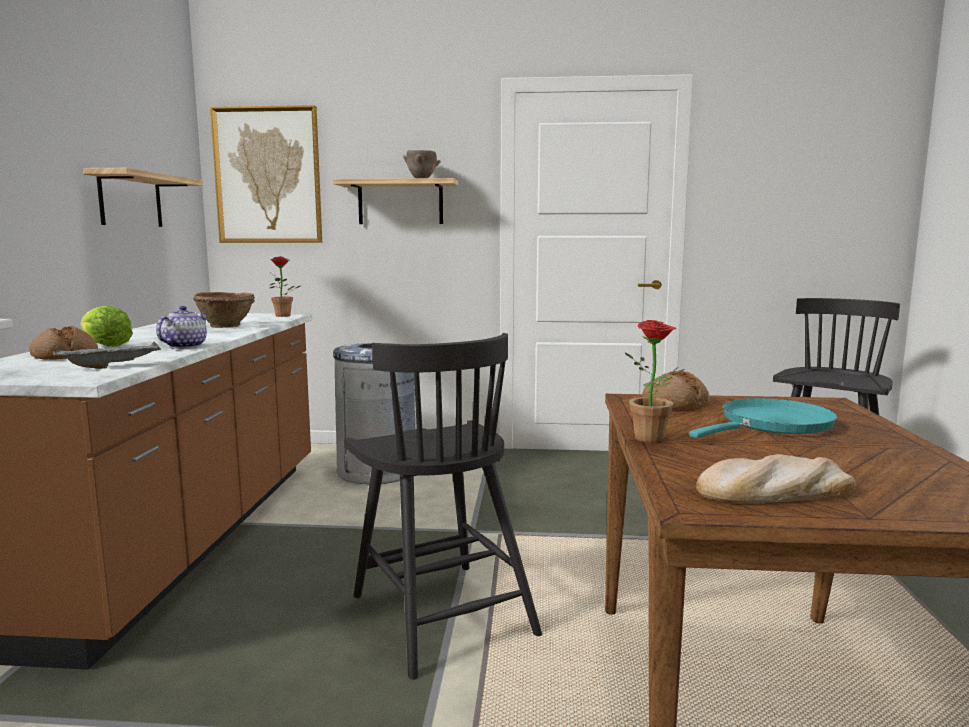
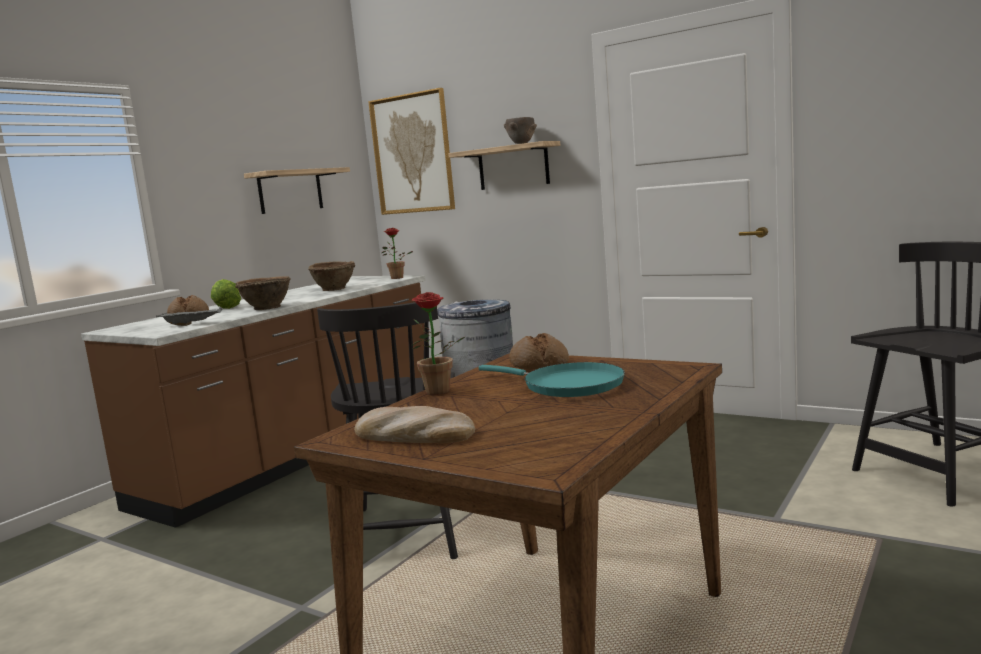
camera: 30 degrees right, 0 degrees up
teapot [156,306,208,349] -> brown bowl [235,276,291,310]
turquoise frying pan [689,398,838,438] -> turquoise frying pan turned 45 degrees clockwise [479,362,625,397]

